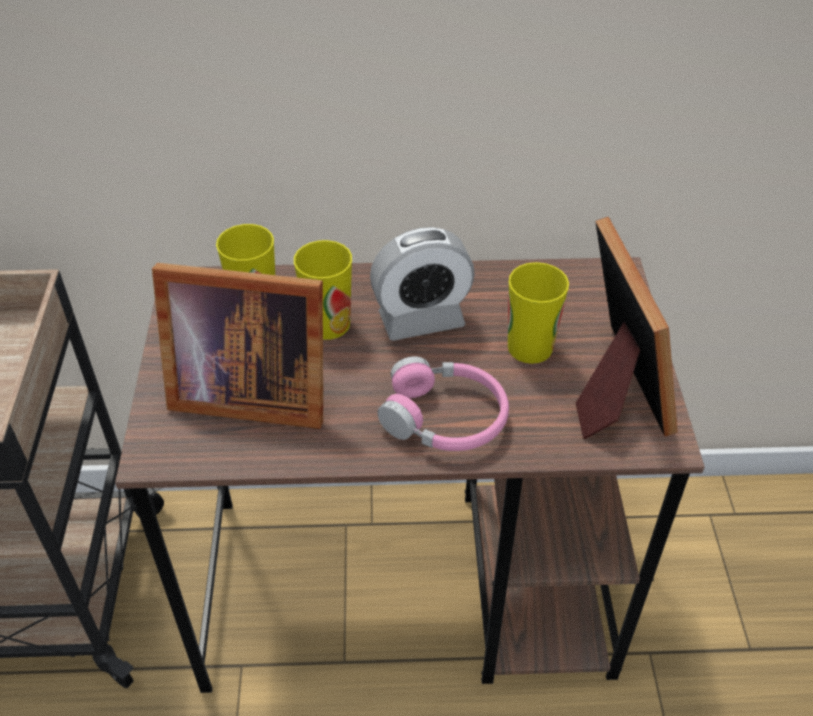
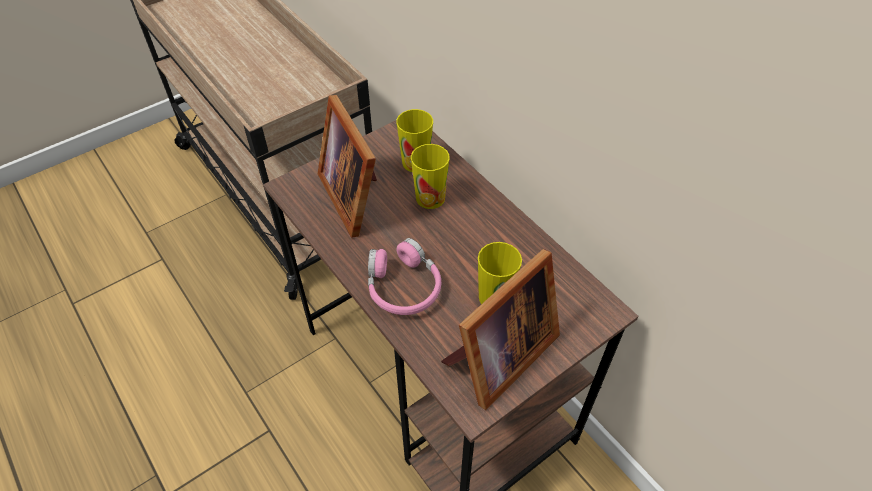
camera: 55 degrees right, 5 degrees up
alarm clock [370,227,475,341] -> none

